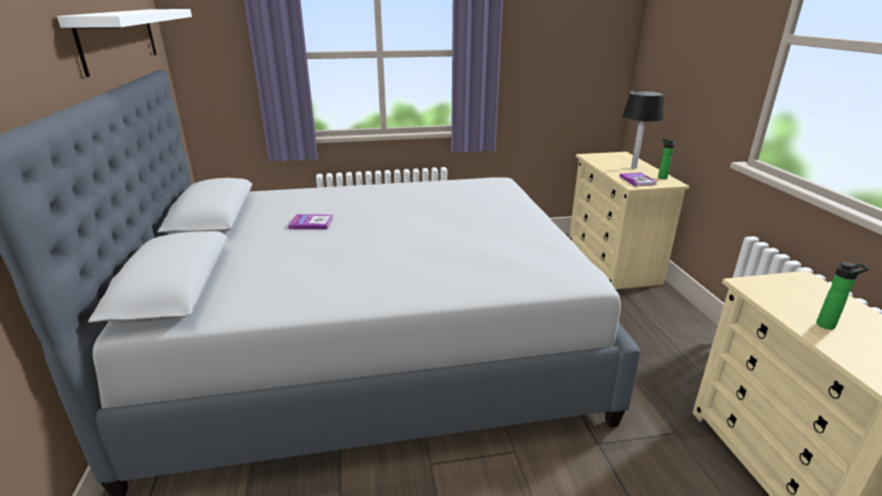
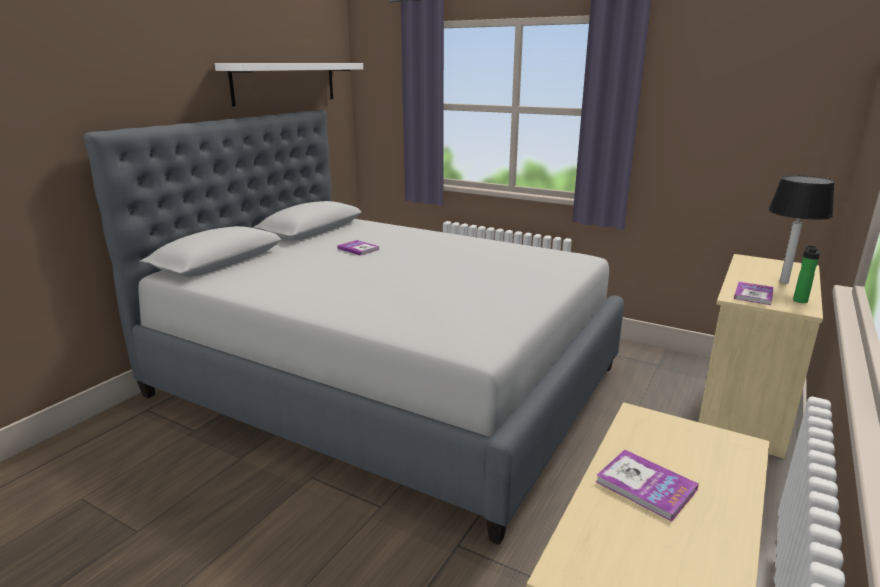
camera: 40 degrees right, 5 degrees down
bottle [816,262,869,330] -> book [596,449,699,521]

